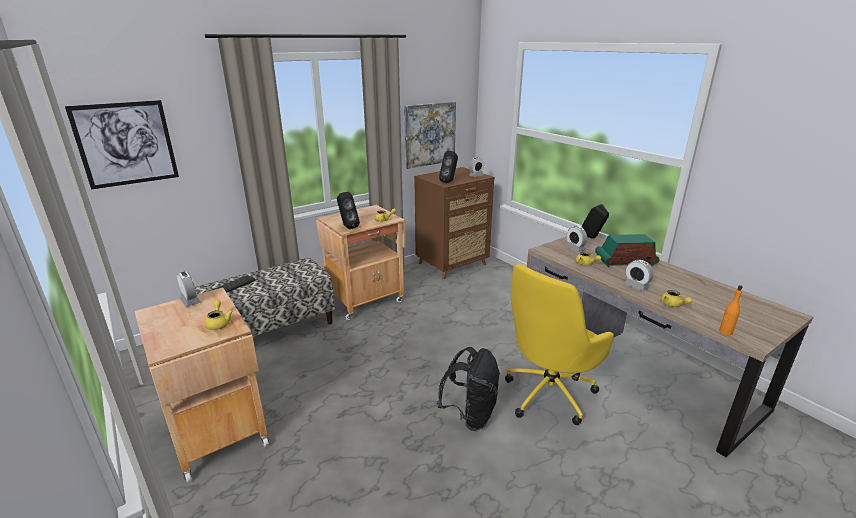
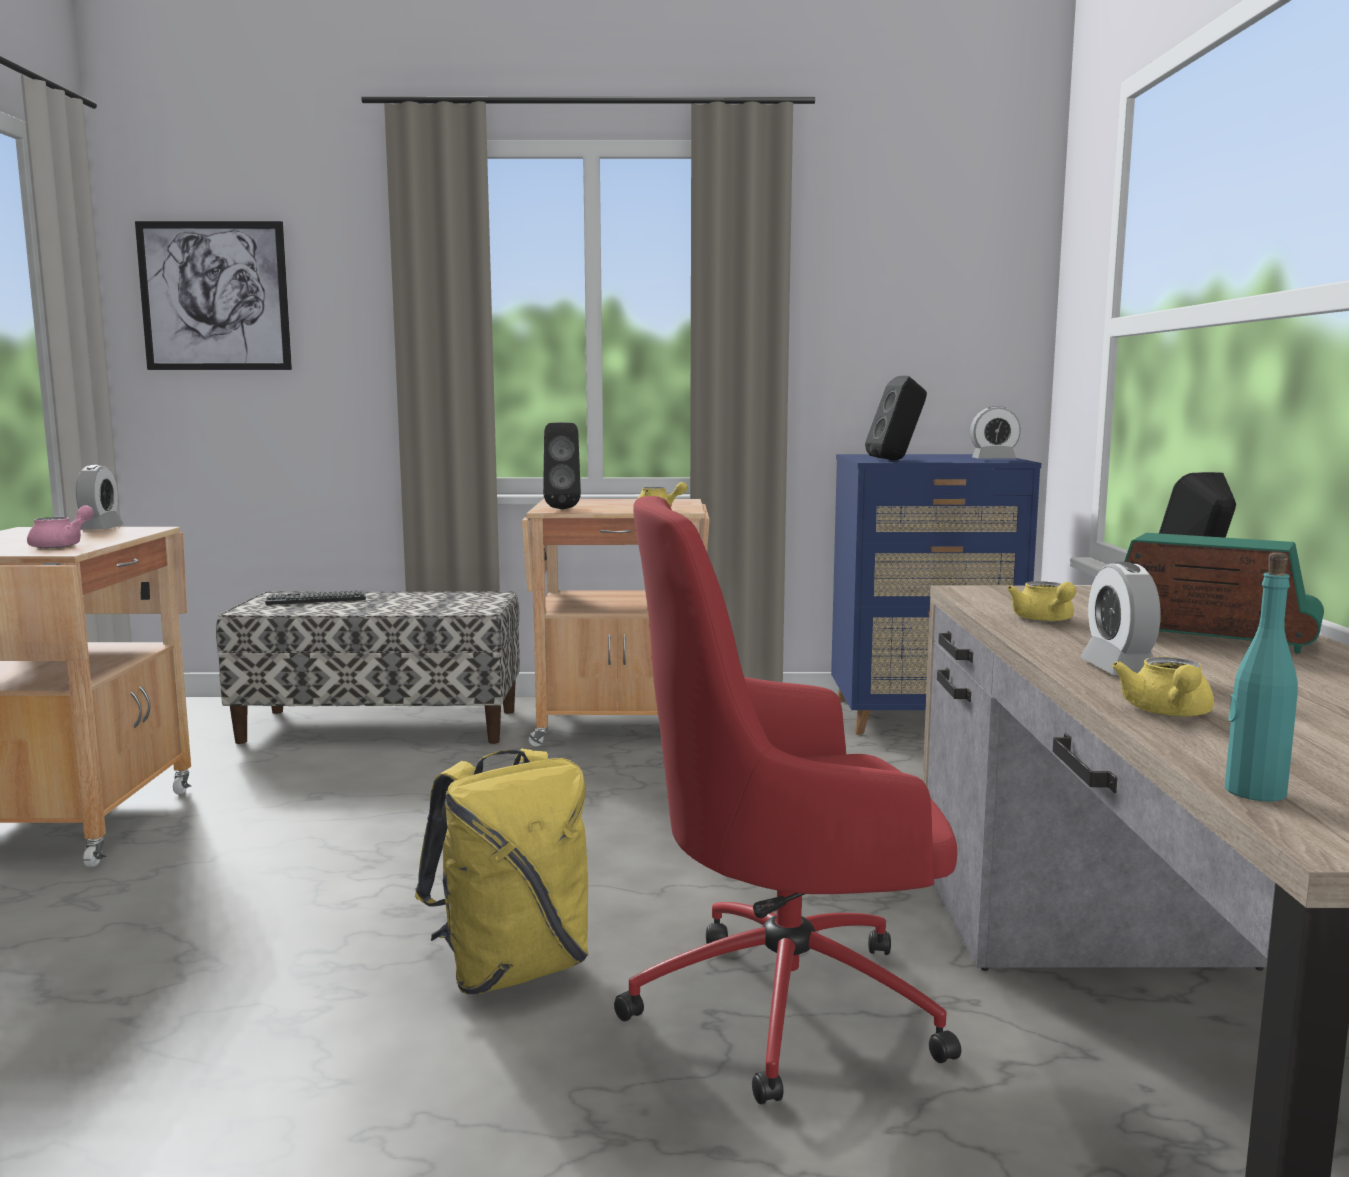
camera: 35 degrees right, 15 degrees down
yellow teapot [205,300,233,330] -> pink teapot [27,505,94,549]
picture [404,102,456,169] -> none
brown dresser [414,167,495,279] -> blue dresser [831,454,1041,735]
black backpack [437,347,500,431] -> yellow backpack [415,748,589,994]
yellow office chair [505,264,614,425] -> red office chair [614,496,961,1104]
alarm clock [565,226,587,252] -> none
orange bottle [719,285,743,335] -> turquoise bottle [1225,552,1298,802]

